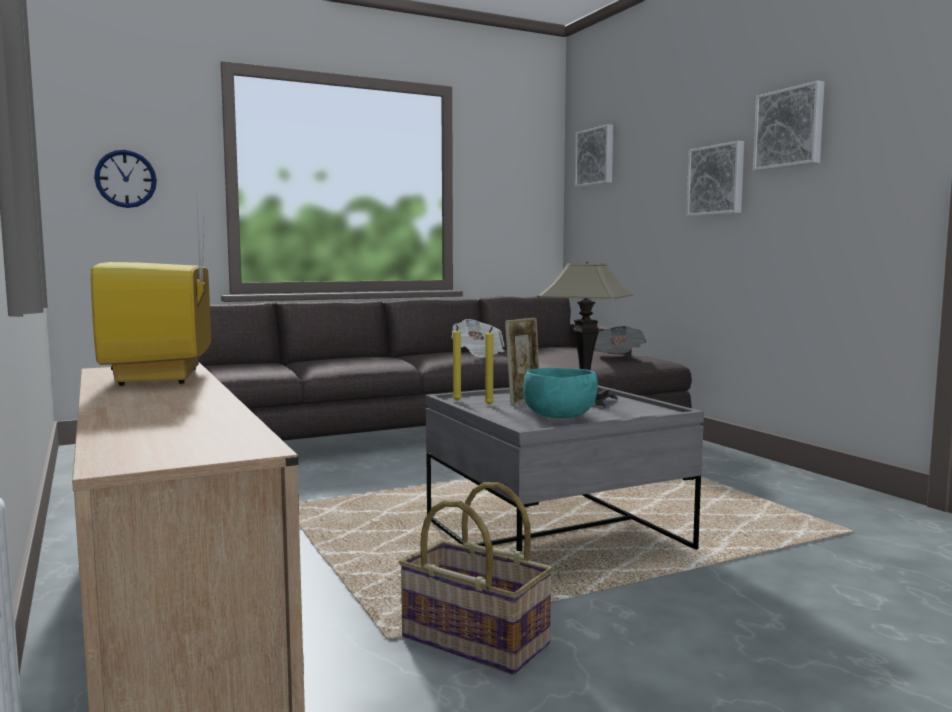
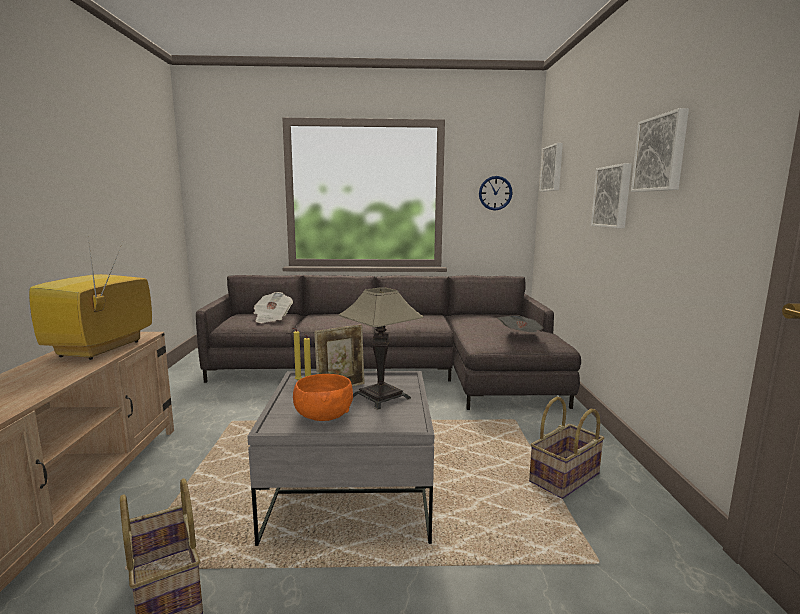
camera: 25 degrees right, 5 degrees up
wall clock [94,150,157,208] -> wall clock moved to [479,176,513,210]
newspaper [451,319,505,357] -> newspaper moved to [253,292,293,323]
turquoise bowl [523,368,598,418] -> orange bowl [293,374,353,421]
none -> basket [529,397,604,499]

